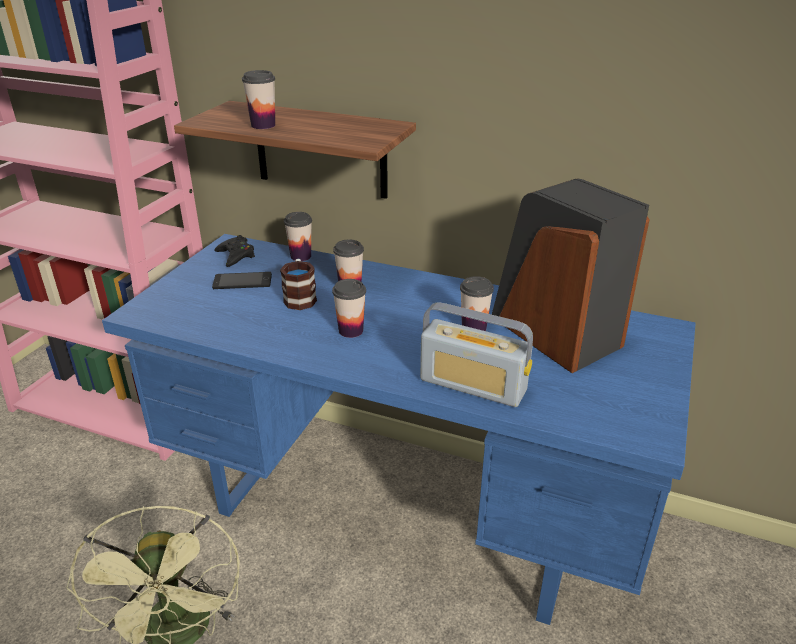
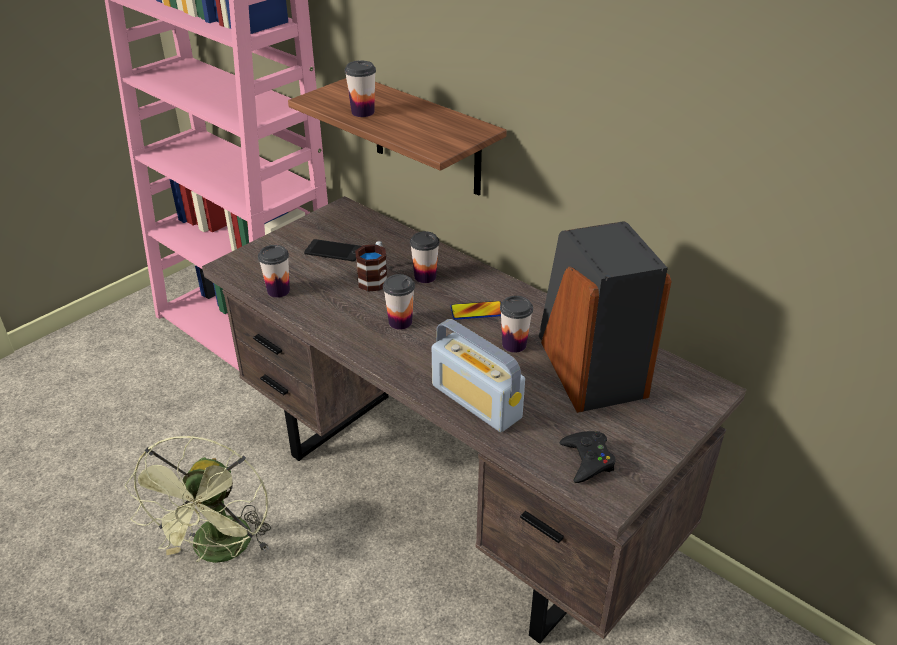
camera: 20 degrees right, 5 degrees up
blue desk [102,234,696,625] -> brown desk [202,196,746,644]
black game controller [214,235,255,267] -> black game controller moved to [560,431,616,483]
cup [284,212,312,261] -> cup moved to [258,245,290,298]
none -> phone [451,301,502,320]

